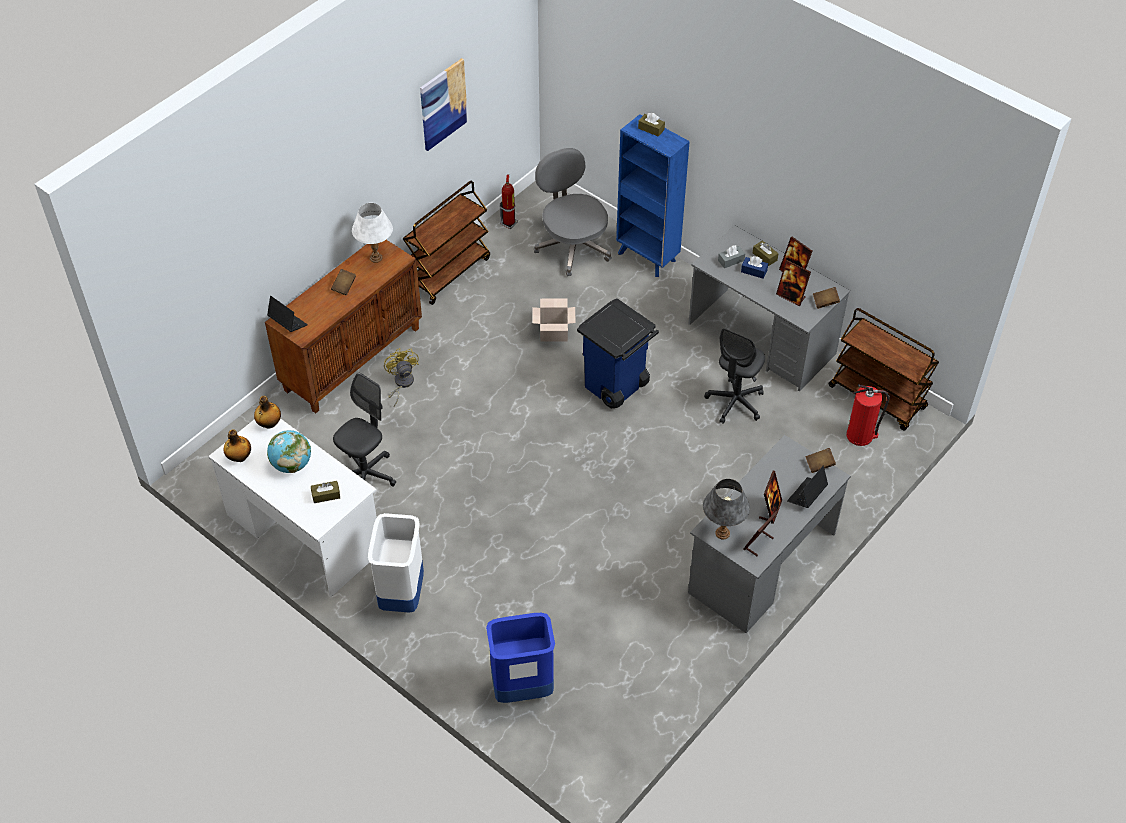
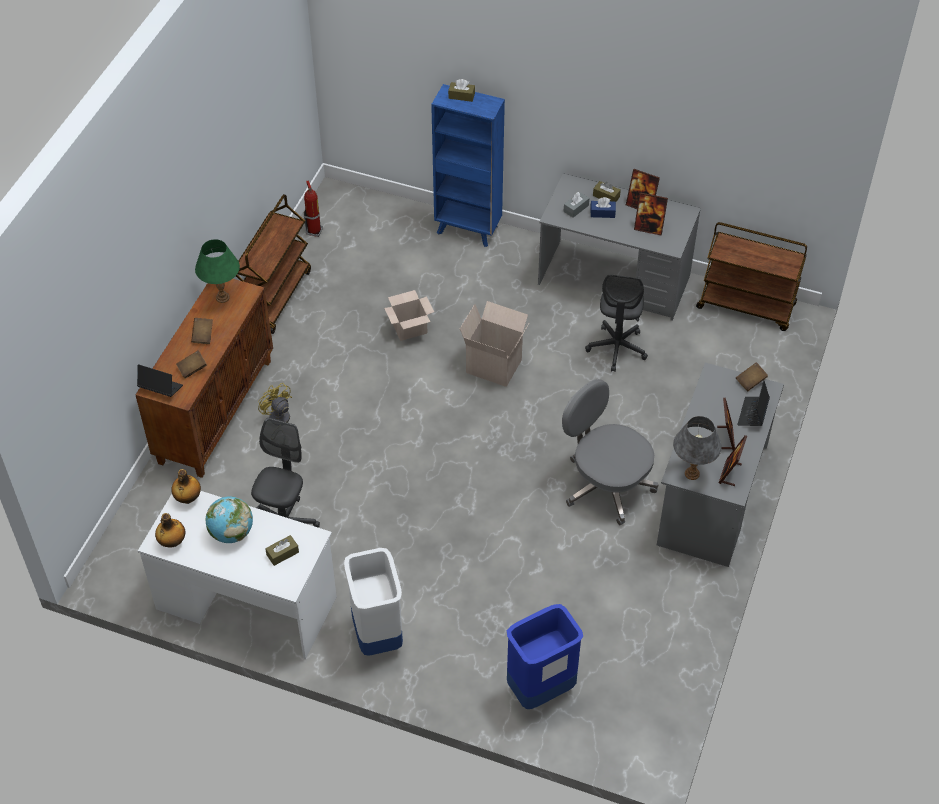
camera: 20 degrees left, 0 degrees up
white table lamp [352,203,393,263] -> green table lamp [195,239,240,303]
picture [420,58,468,151] -> none
grey office chair [534,148,612,276] -> grey office chair moved to [562,379,658,525]
blue trash can [577,298,659,408] -> cardboard box [460,301,530,387]
brown book [813,287,840,309] -> brown book moved to [176,350,207,379]
fire extinguisher [846,384,890,446] -> none

